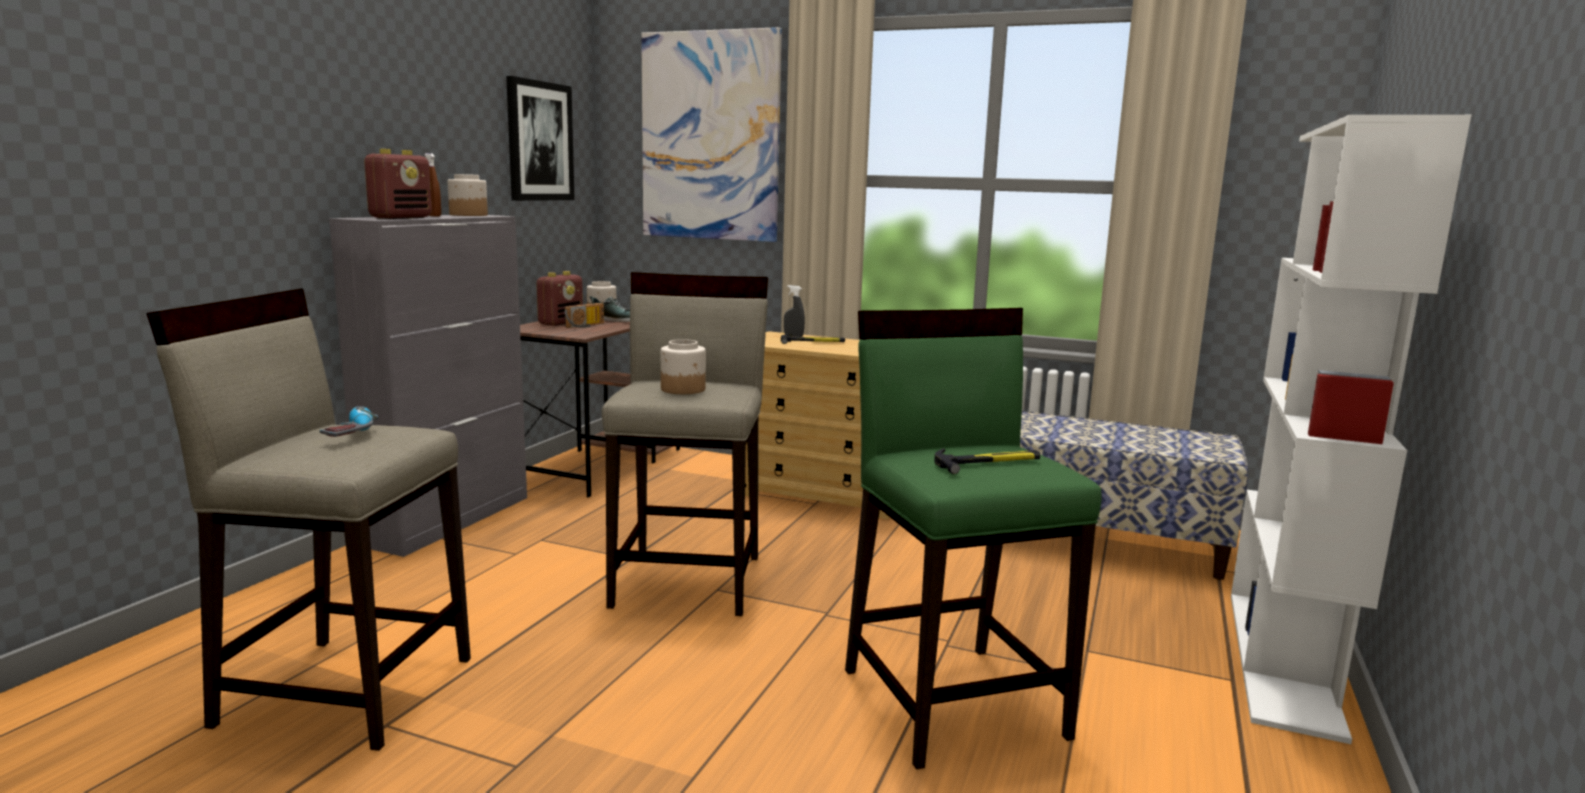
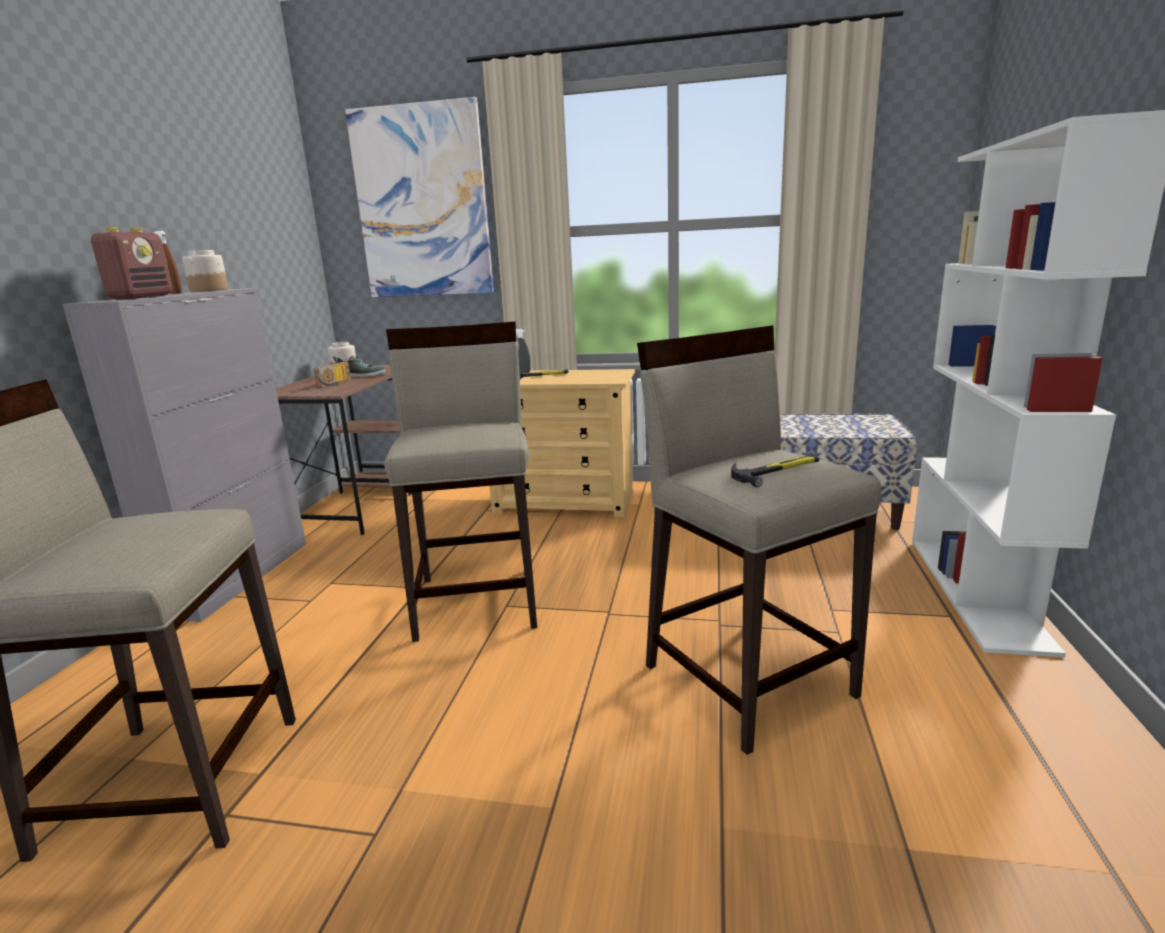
camera: 10 degrees left, 5 degrees up
power drill [319,406,379,437] -> none
picture [506,76,575,201] -> none
radio [536,271,583,326] -> none
jar [661,339,706,394] -> none
green stool [845,308,1102,770] -> beige stool [637,325,881,755]

